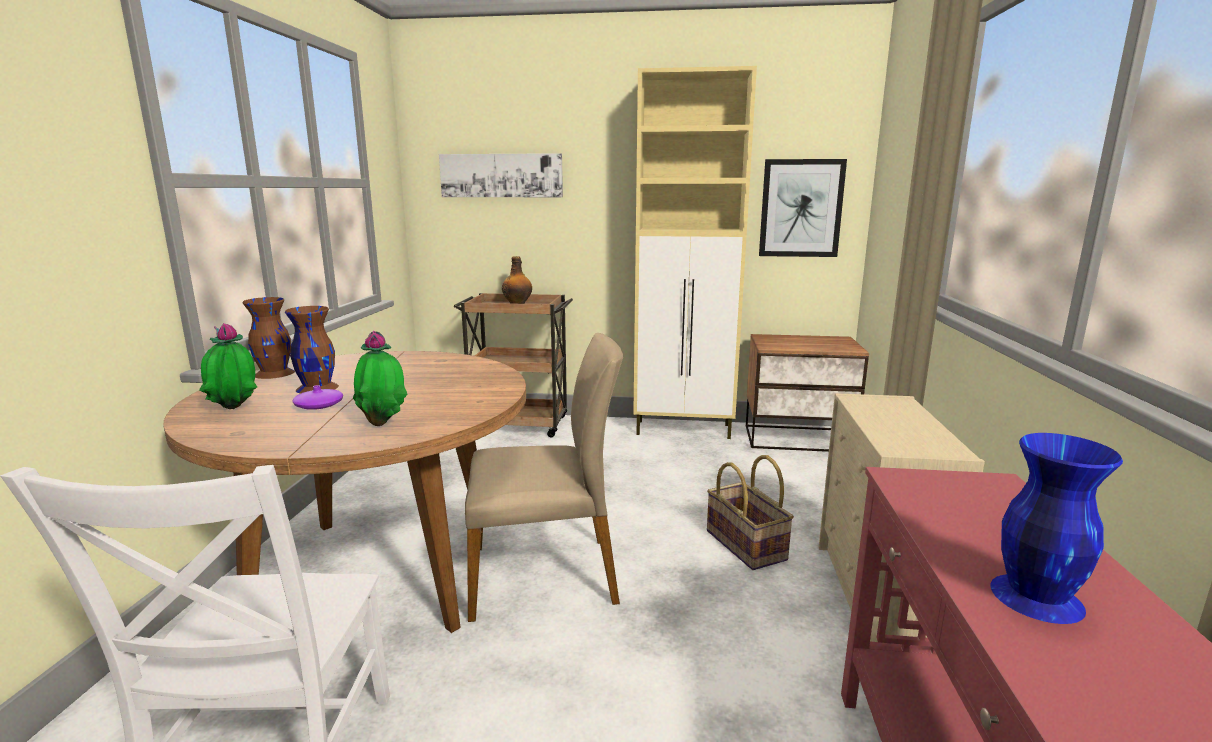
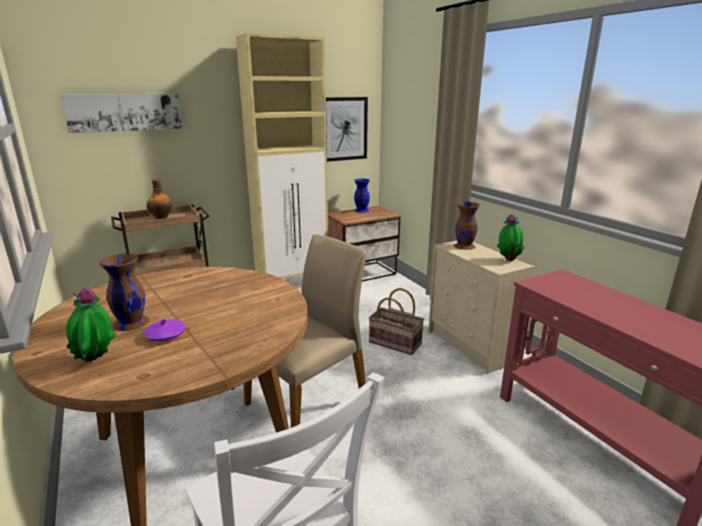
camera: 35 degrees left, 5 degrees up
brown vase [243,297,295,379] -> brown vase moved to [454,202,480,250]
potted plant [353,331,408,426] -> potted plant moved to [497,214,524,261]
blue vase [990,433,1123,624] -> blue vase moved to [354,179,370,213]

